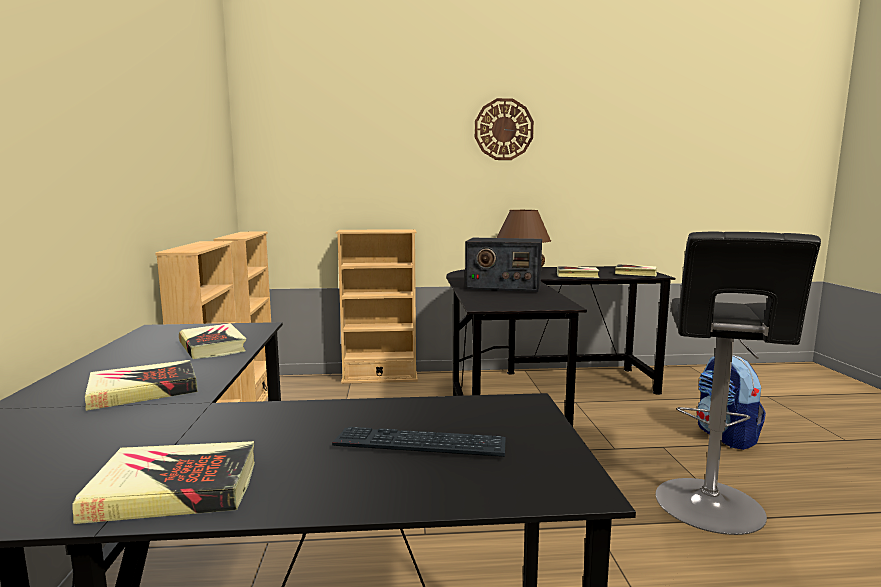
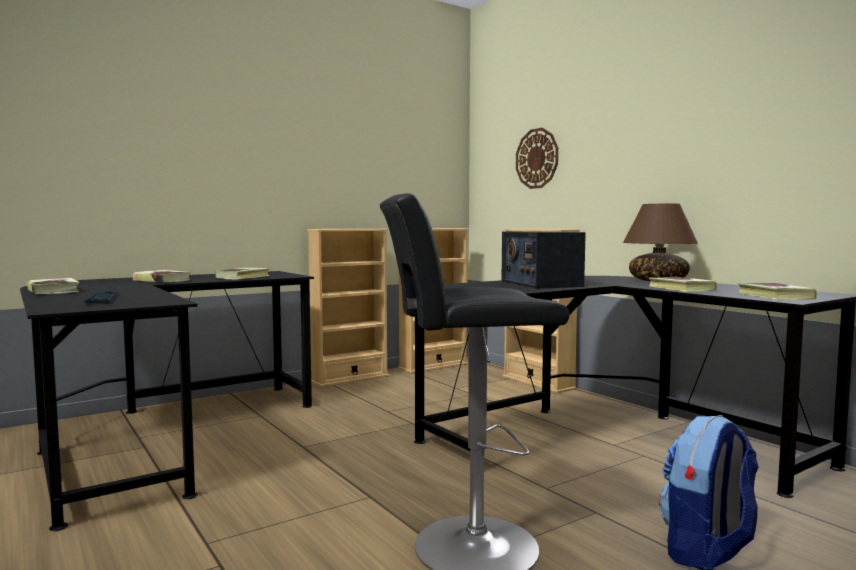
camera: 60 degrees right, 5 degrees down
wall clock [475,98,534,160] -> wall clock moved to [516,128,558,189]

